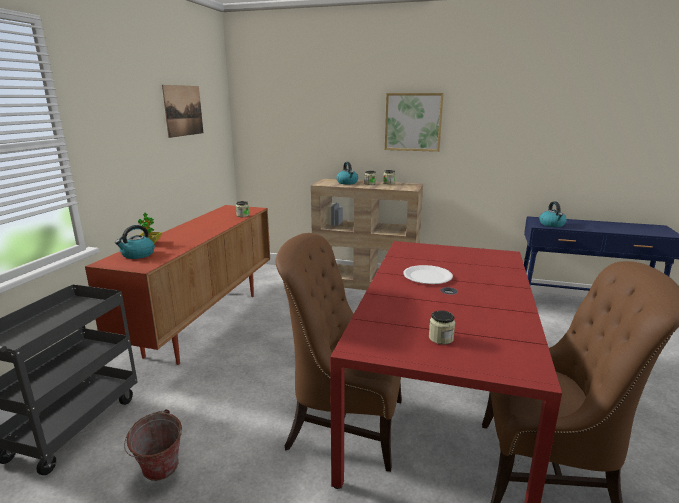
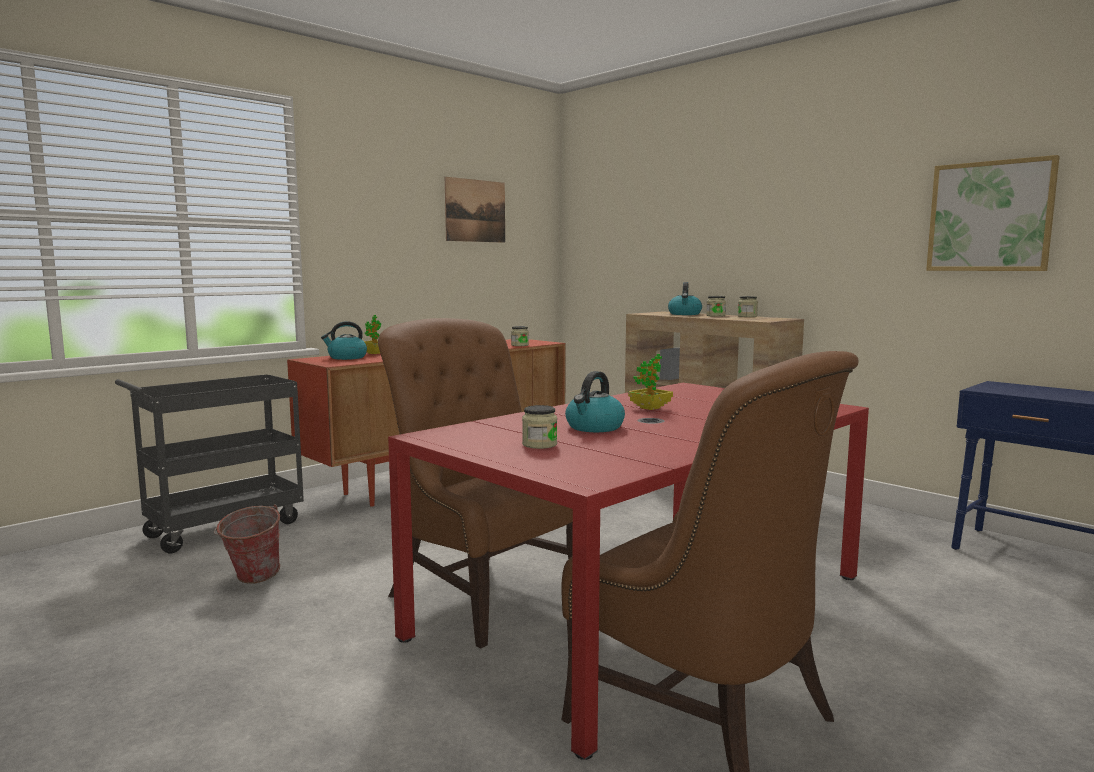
camera: 30 degrees right, 10 degrees down
picture [385,93,444,152] -> picture moved to [926,155,1060,271]
white plate [403,265,453,284] -> potted plant [628,354,673,410]
kettle [539,201,567,227] -> kettle moved to [565,371,625,432]

